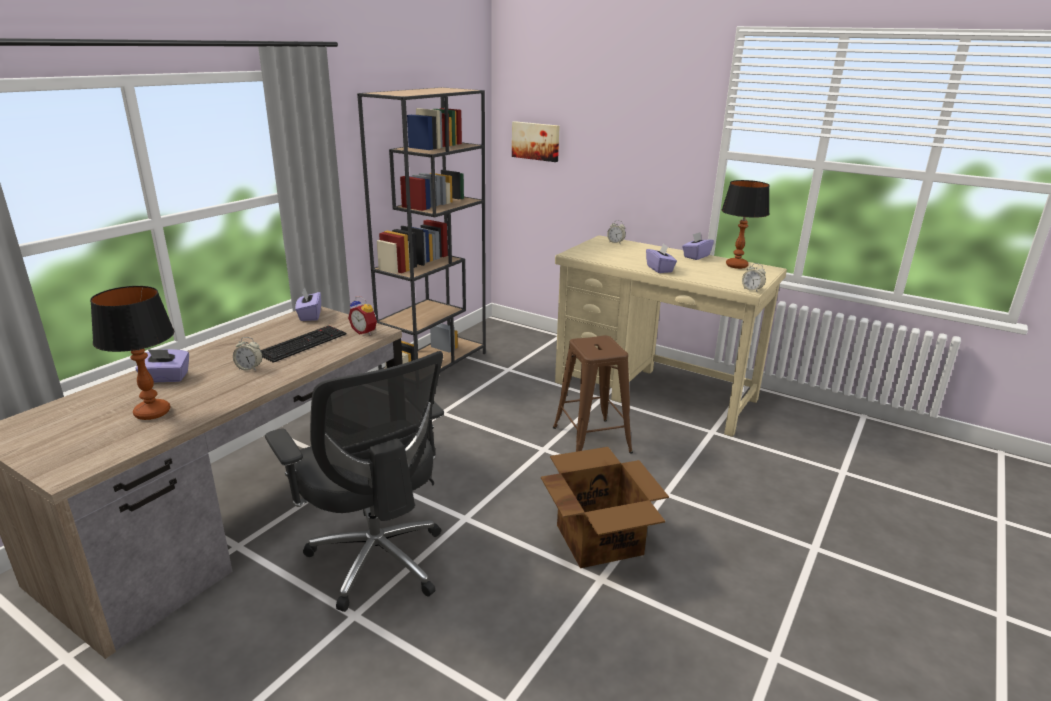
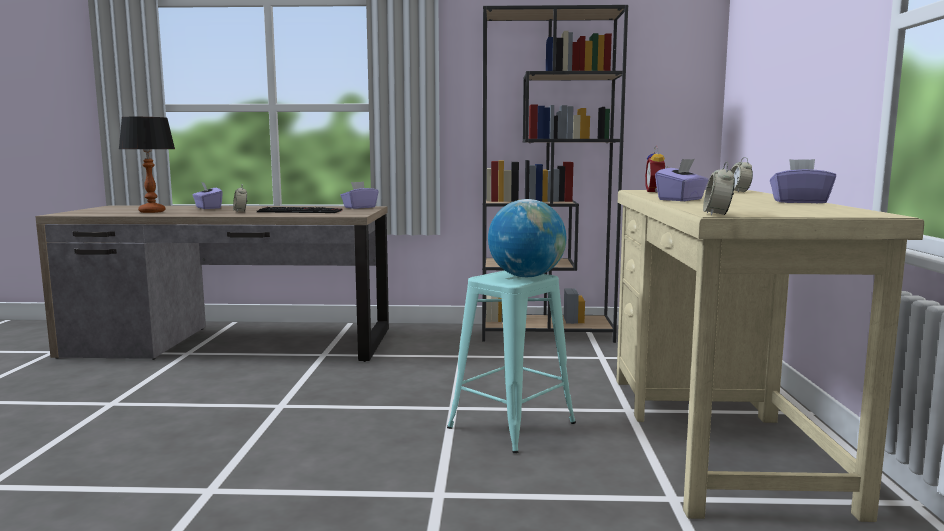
camera: 60 degrees right, 15 degrees down
office chair [265,351,444,612] -> none
alarm clock [348,296,377,335] -> alarm clock moved to [645,145,669,193]
picture [512,121,560,162] -> none
cardboard box [541,447,669,568] -> none
brown stool [553,335,633,453] -> turquoise stool [447,270,576,453]
table lamp [722,180,770,269] -> none
none -> globe [488,199,567,277]

